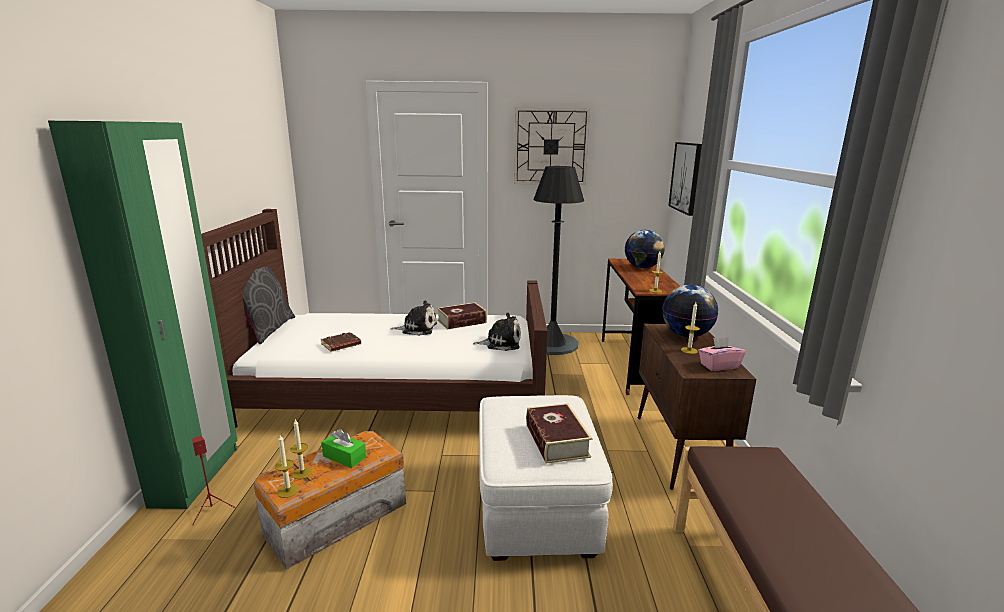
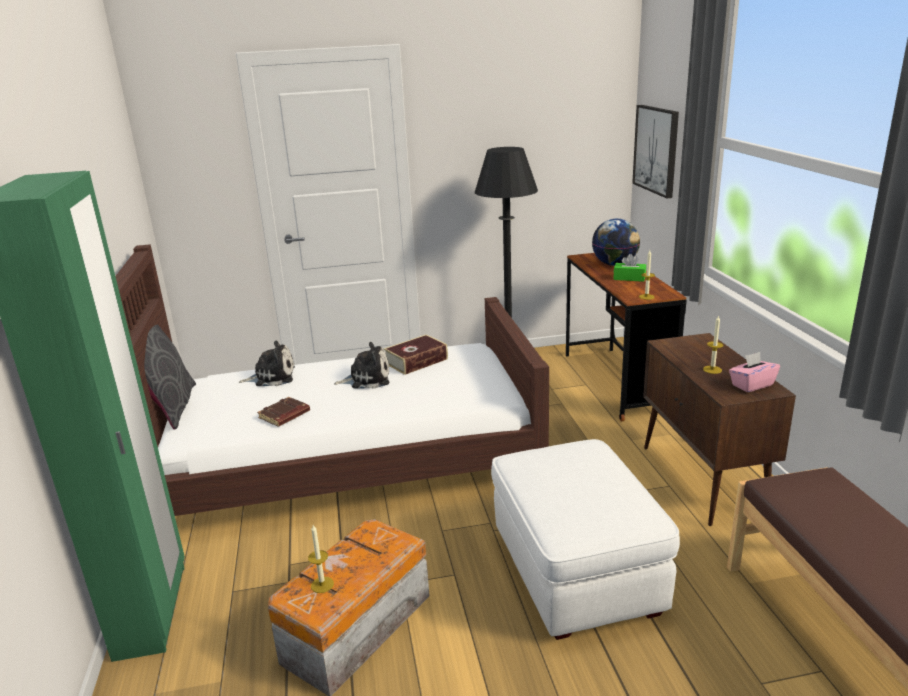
camera: 10 degrees left, 5 degrees up
red speaker [192,436,236,525] -> none
candle [275,435,299,498] -> none
green tissue box [321,428,366,468] -> green tissue box moved to [613,254,646,282]
plush toy [473,313,521,351] -> plush toy moved to [239,340,295,386]
wall clock [514,108,590,185] -> none
book [526,403,593,464] -> none
globe [662,285,718,337] -> none

